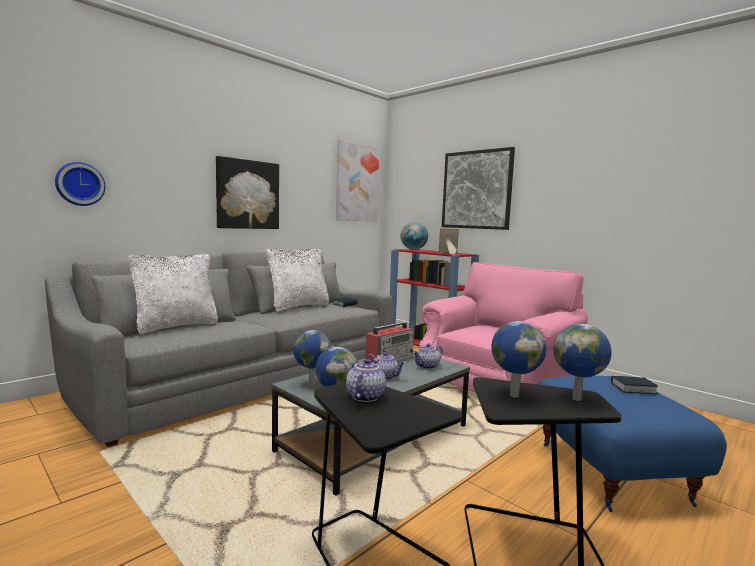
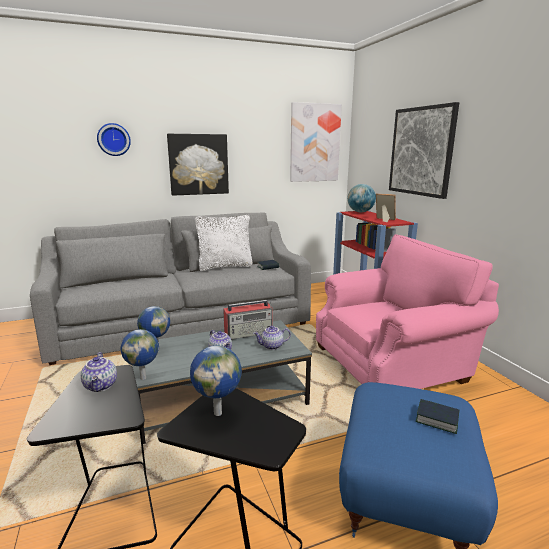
camera: 25 degrees right, 10 degrees up
wall clock [55,162,106,206] -> wall clock moved to [97,123,131,156]
white pillow [127,253,218,334] -> none
teapot [346,359,386,402] -> teapot turned 120 degrees clockwise [81,352,117,392]
globe [554,324,611,401] -> none

